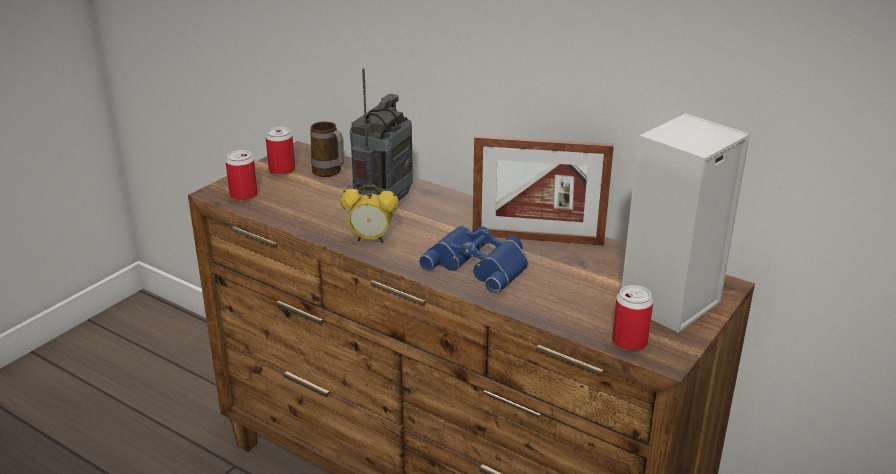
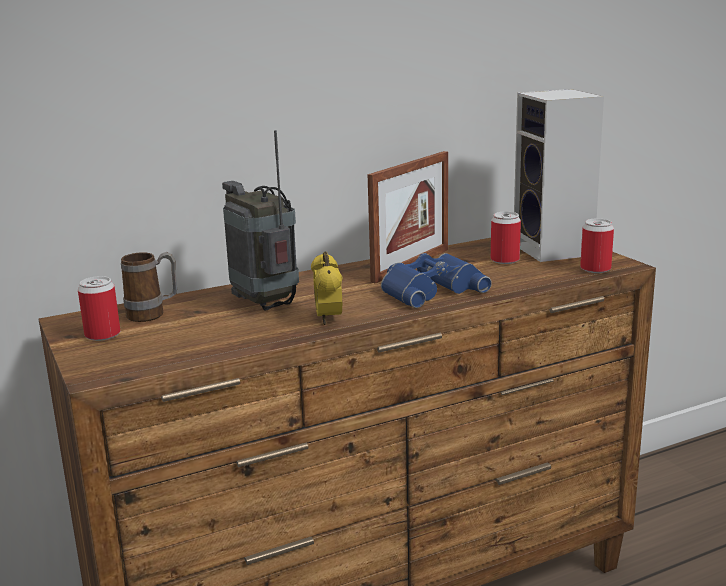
camera: 60 degrees left, 10 degrees down
can [225,150,258,201] -> can moved to [491,212,521,264]
alarm clock [340,184,399,243] -> alarm clock turned 135 degrees clockwise [311,251,343,325]

